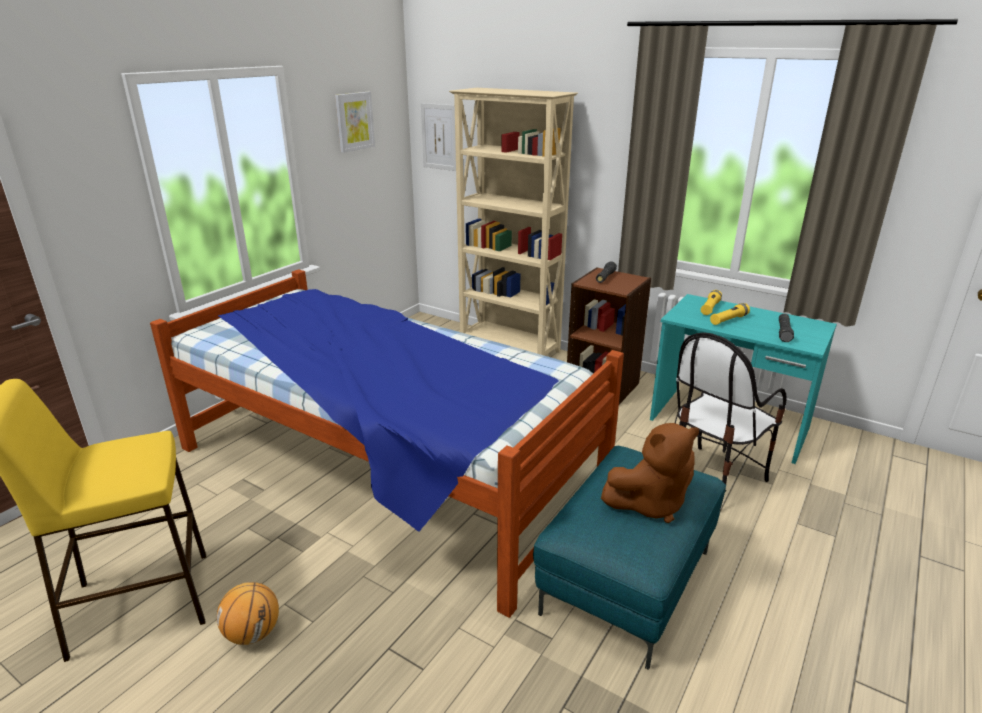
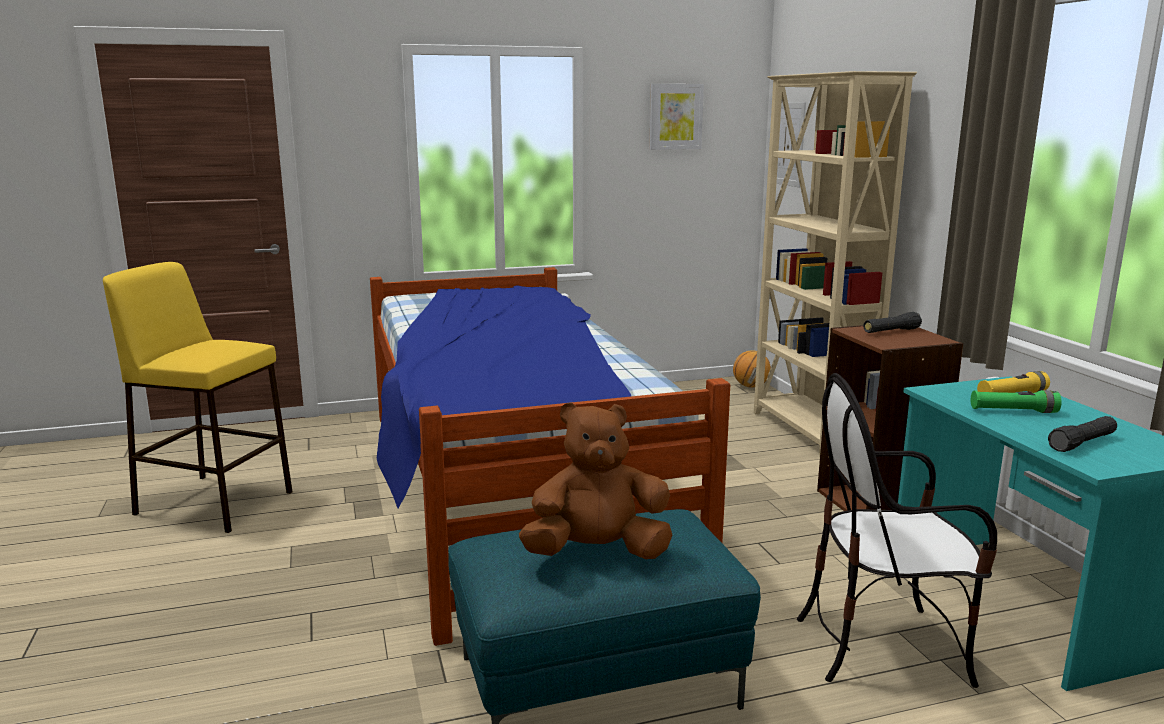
camera: 40 degrees right, 10 degrees down
basketball [217,582,279,645] -> basketball moved to [733,350,771,388]
brown plush toy [601,423,699,523] -> brown plush toy turned 150 degrees clockwise [519,402,673,559]
yellow flashlight [710,303,750,325] -> green flashlight [971,390,1062,413]

